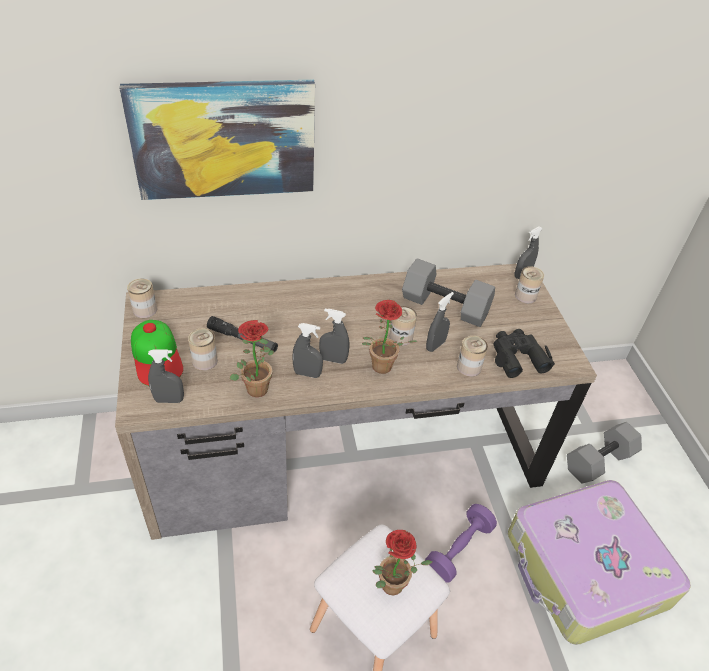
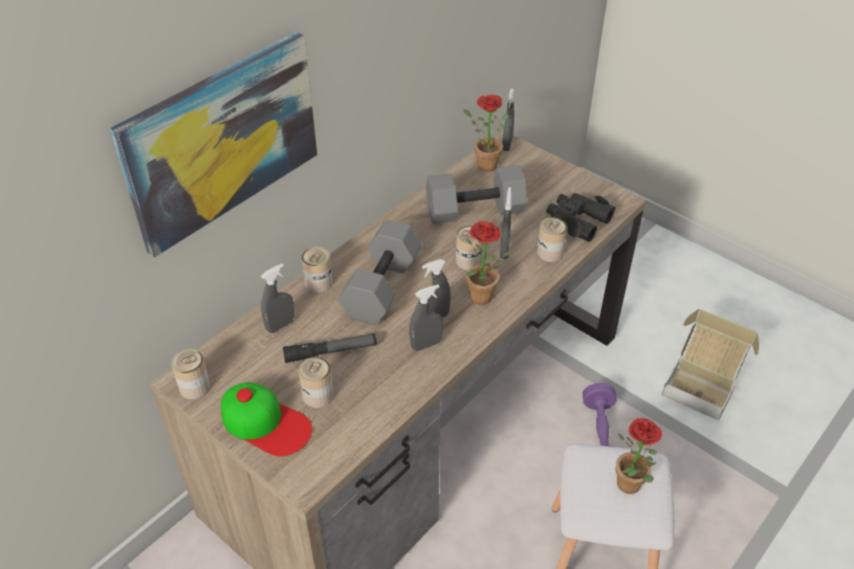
camera: 35 degrees left, 0 degrees up
grey spray bottle [148,349,184,403] -> grey spray bottle moved to [261,264,294,333]
potted plant [230,320,274,397] -> potted plant moved to [463,95,509,172]
suitcase [508,480,691,645] -> cardboard box [662,309,759,421]
can [515,266,544,303] -> can moved to [302,247,333,293]
grey dumbbell [567,422,642,483] -> grey dumbbell moved to [338,220,421,325]

